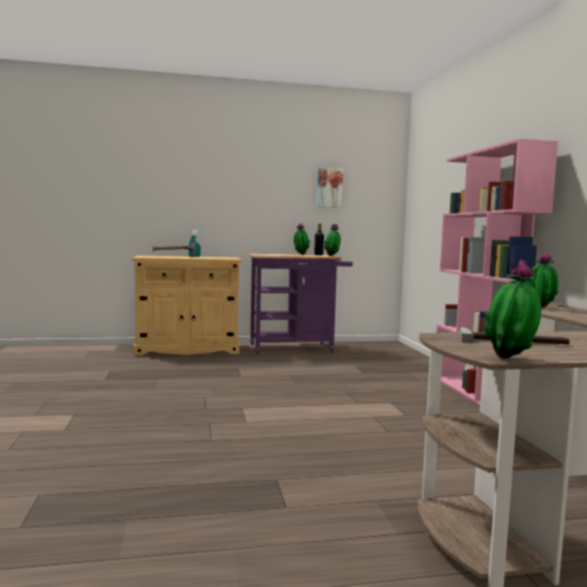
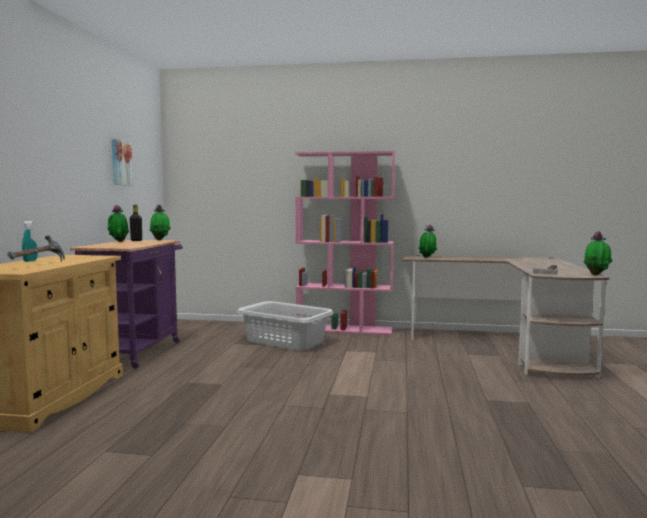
camera: 70 degrees left, 0 degrees up
none -> grey laundry basket [237,301,334,351]

